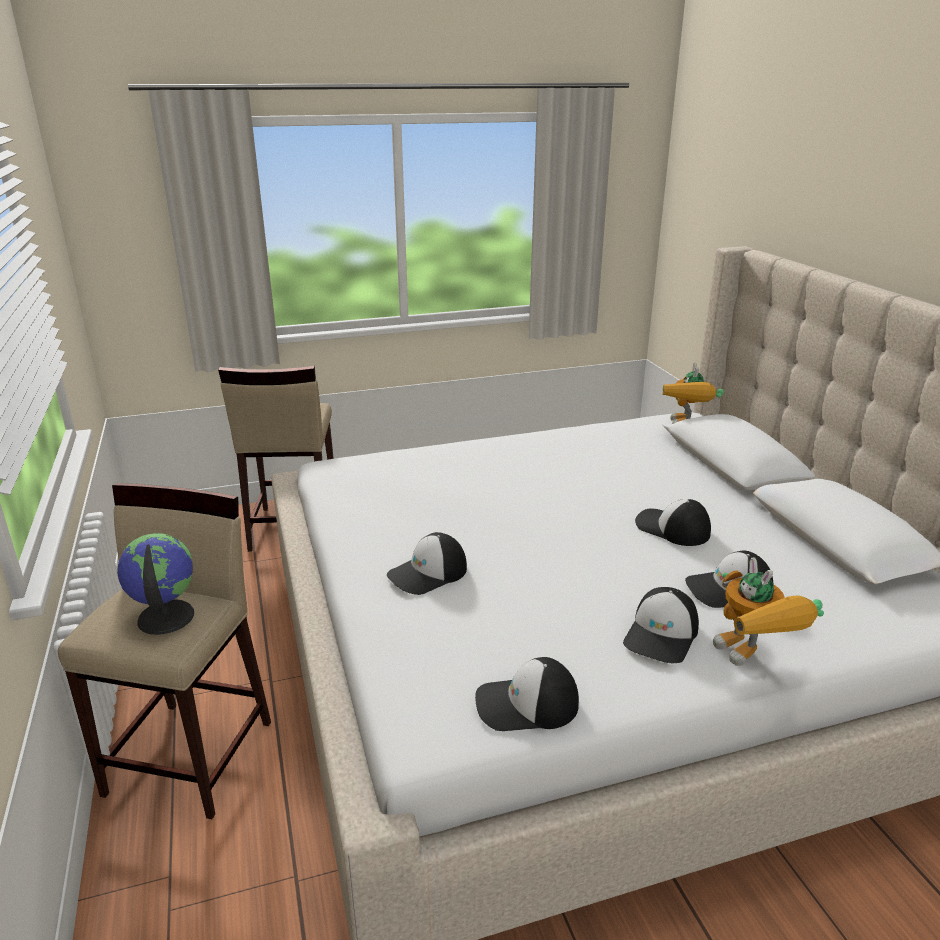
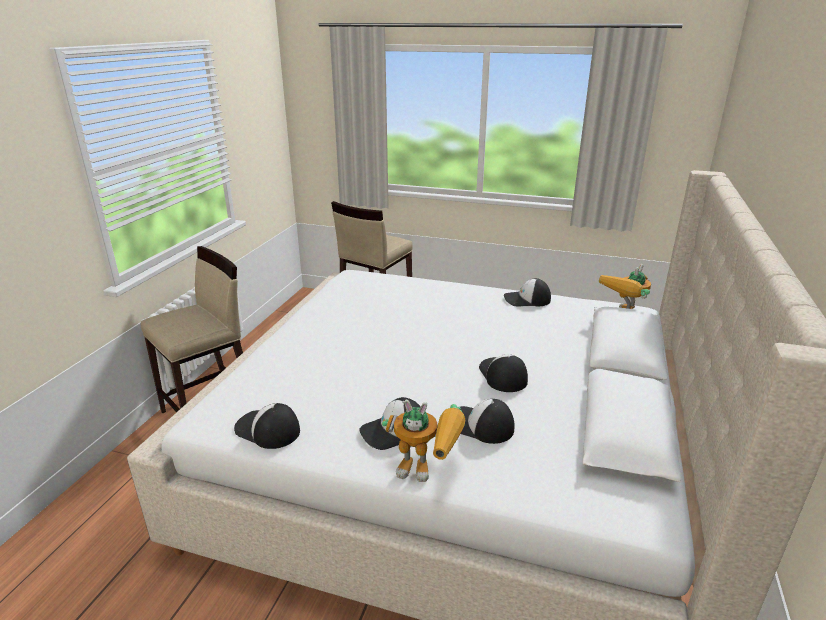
camera: 35 degrees right, 0 degrees up
globe [117,533,194,635] -> none
cap [387,532,467,595] -> cap moved to [504,278,551,306]
toy robot [713,557,824,666] -> toy robot turned 90 degrees counterclockwise [382,400,465,482]

